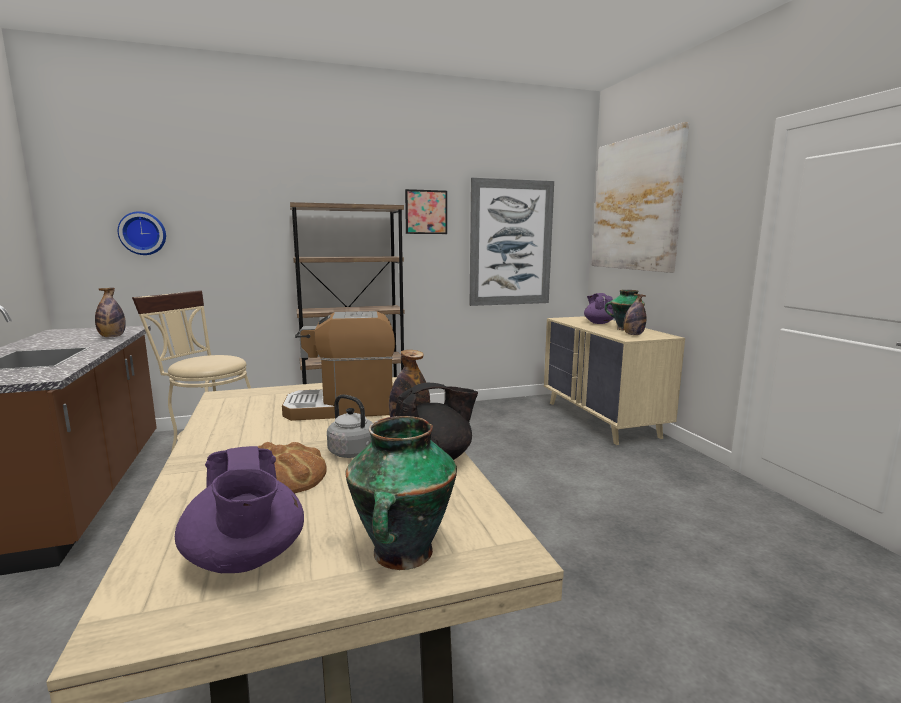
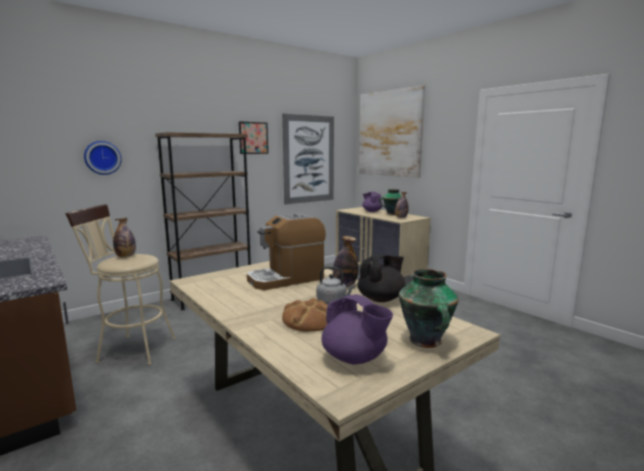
camera: 20 degrees left, 0 degrees up
bottle [95,288,126,337] -> bottle moved to [113,218,136,257]
wall clock [118,211,166,255] -> wall clock moved to [84,141,122,175]

